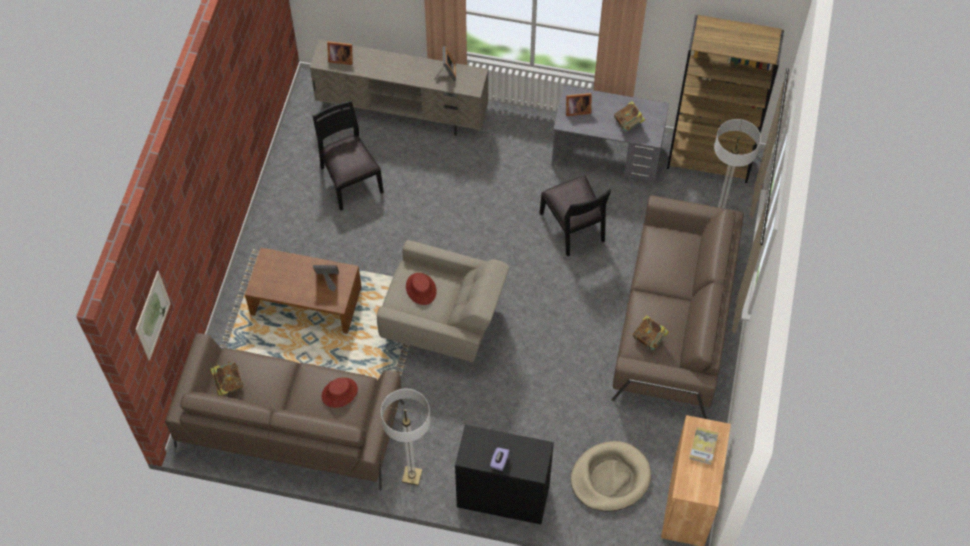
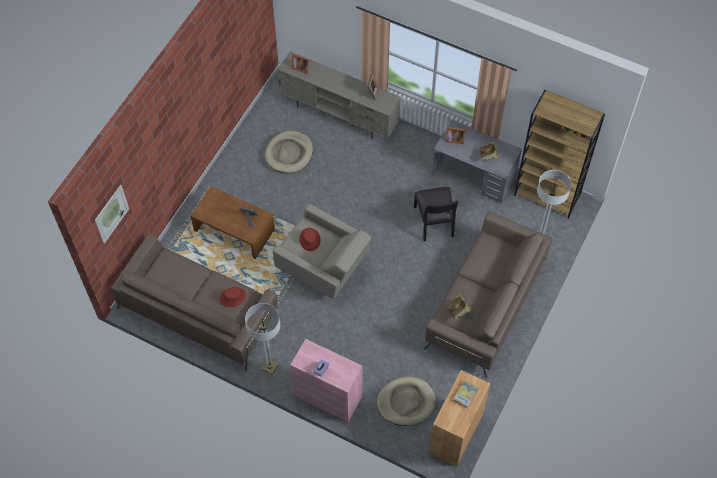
camera: 15 degrees right, 0 degrees up
book [210,361,244,396] -> none
black chair [312,100,384,211] -> beige dog bed [265,131,313,173]
black cabinet [455,425,554,524] -> pink cabinet [290,339,363,422]

